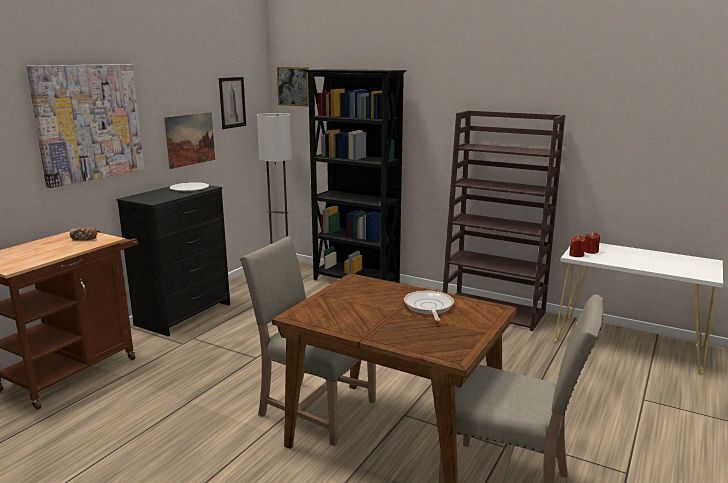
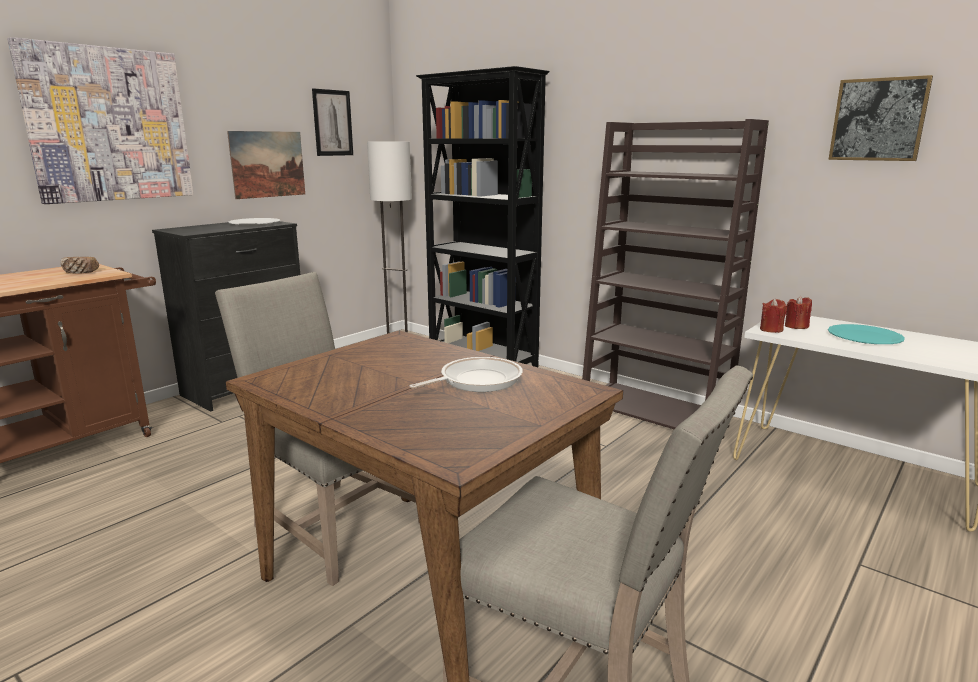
camera: 10 degrees right, 0 degrees up
picture [277,67,309,107] -> picture moved to [828,75,933,161]
frying pan [404,291,454,321] -> frying pan turned 45 degrees clockwise [410,357,523,392]
none -> turquoise plate [828,324,905,344]

